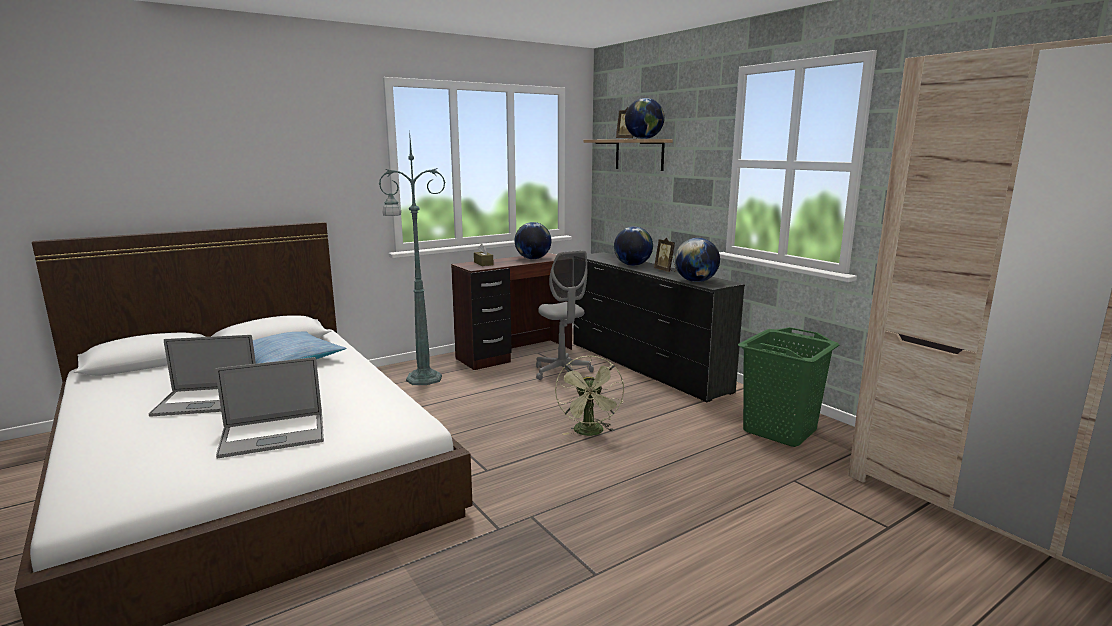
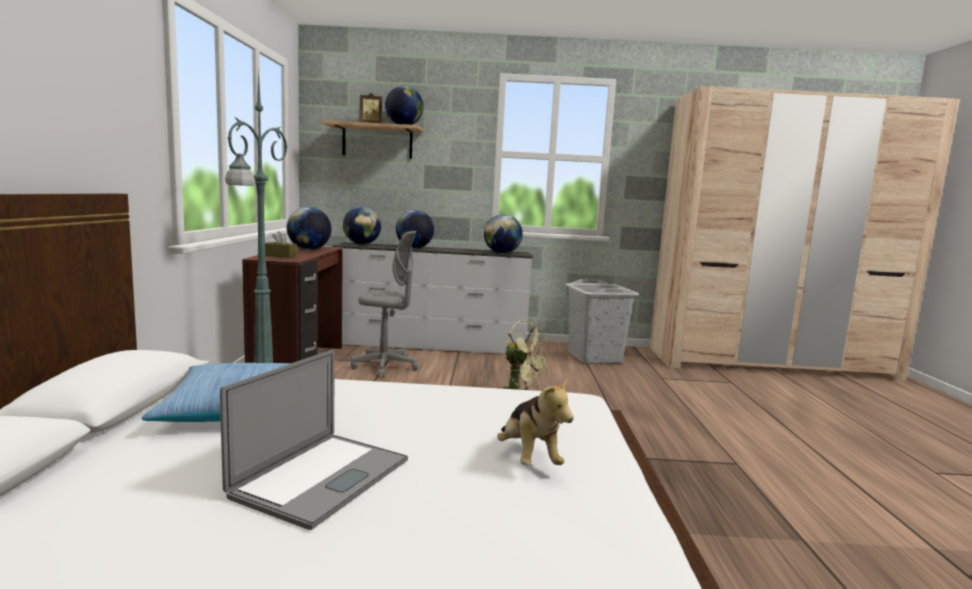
camera: 55 degrees left, 5 degrees down
laptop [215,357,324,459] -> plush toy [497,377,574,466]
black dresser [573,252,745,403] -> white dresser [333,242,533,354]
picture frame [654,237,676,272] -> none
green laundry basket [738,327,839,447] -> grey laundry basket [565,279,639,364]
none -> globe [343,207,381,244]

